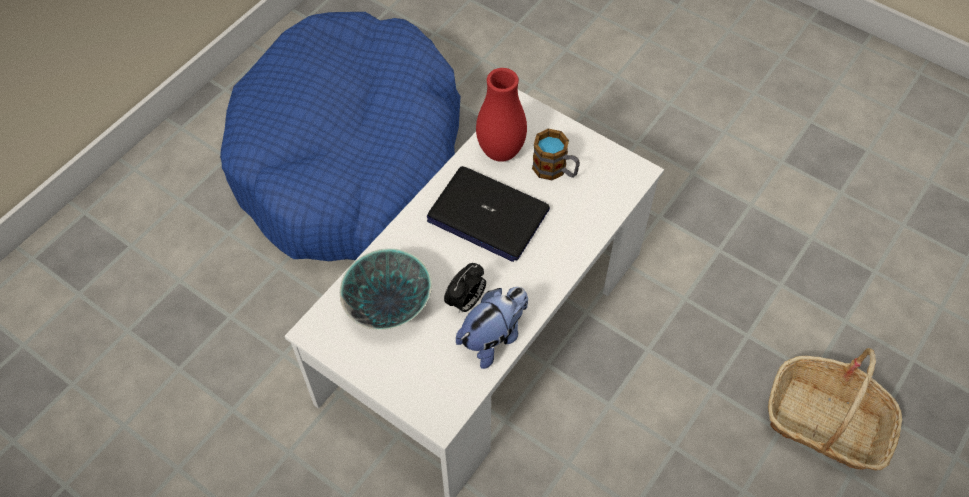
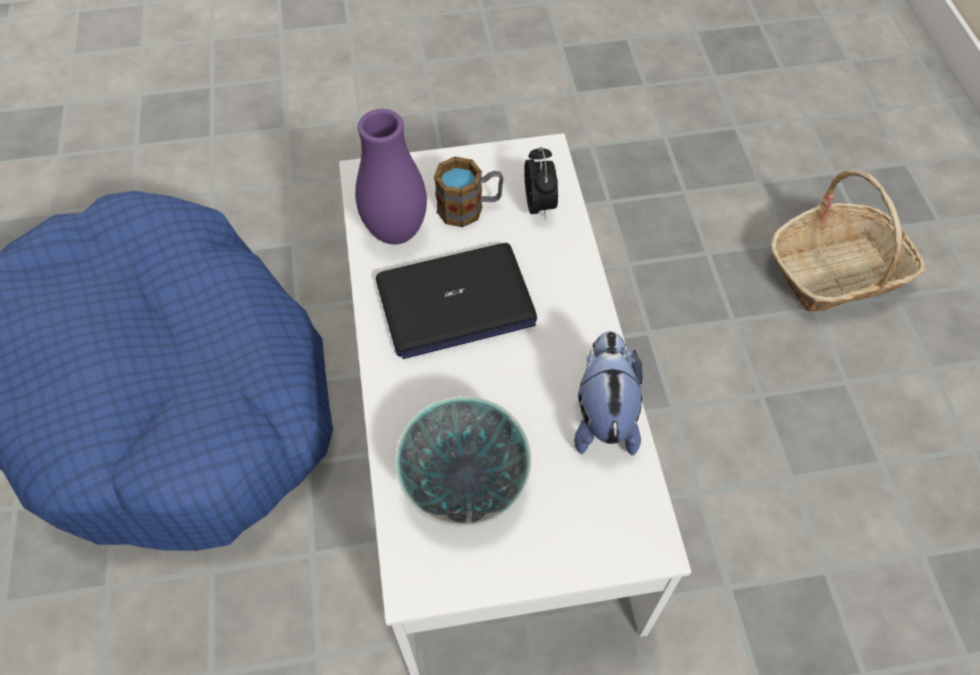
camera: 45 degrees left, 0 degrees up
alarm clock [444,263,486,314] -> alarm clock moved to [524,147,558,219]
red vase [476,68,527,162] -> purple vase [355,109,427,244]

